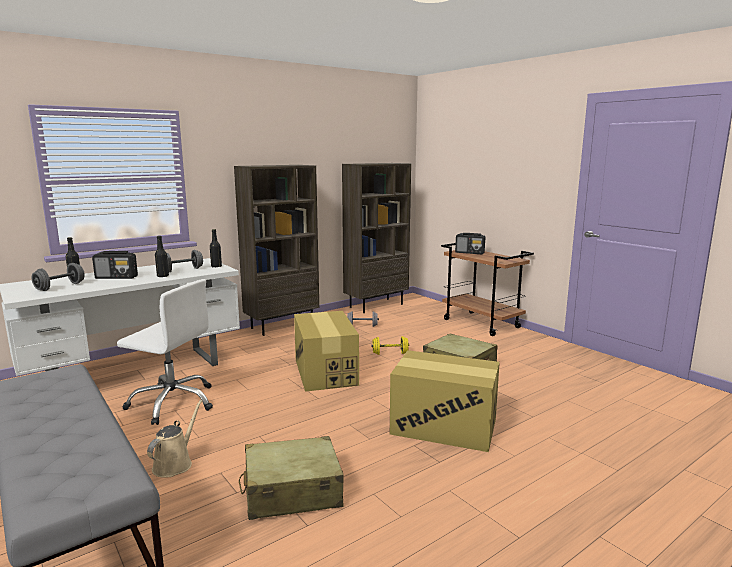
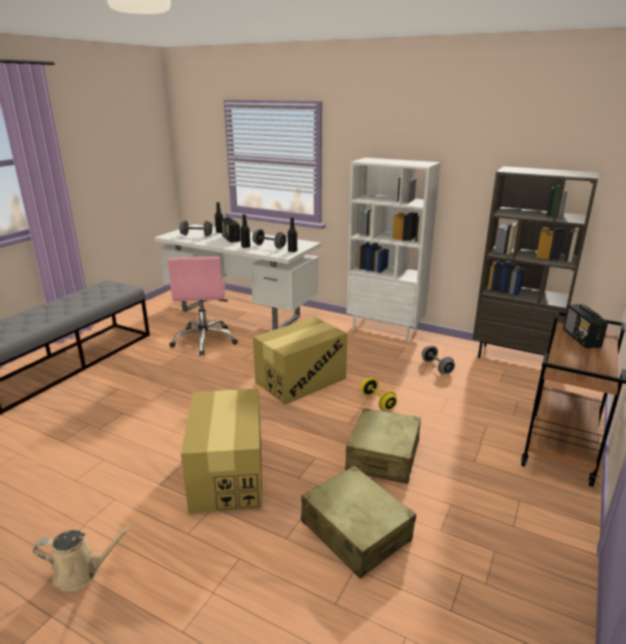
camera: 65 degrees right, 10 degrees up
white office chair [117,279,213,425] -> pink office chair [167,257,238,356]
beige watering can [147,400,203,478] -> beige watering can moved to [33,526,132,591]
brown bookcase [234,165,319,336] -> white bookcase [346,158,441,342]
beige suitcase [239,436,344,520] -> beige suitcase moved to [301,465,416,579]

